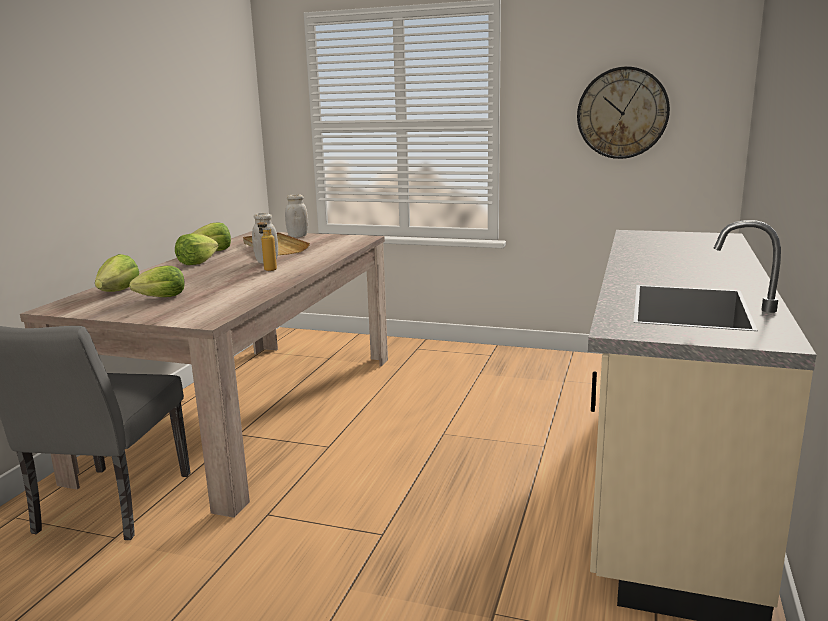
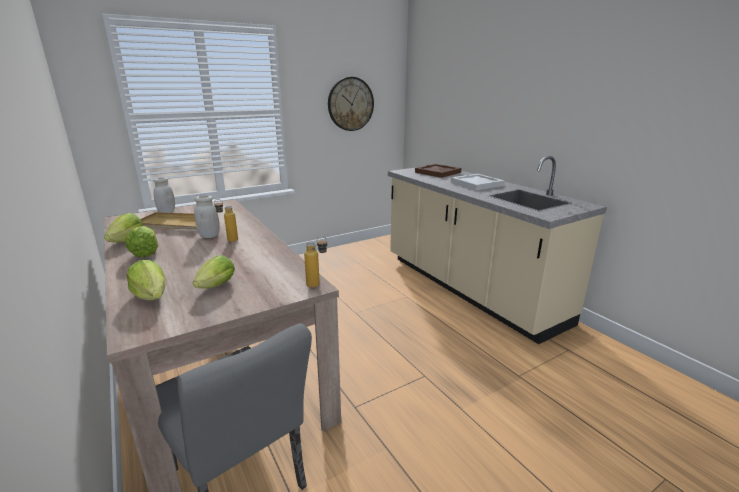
camera: 50 degrees left, 5 degrees up
none -> bottle [304,236,328,287]
none -> brown tray [415,164,461,178]
none -> white tray [451,174,504,190]

